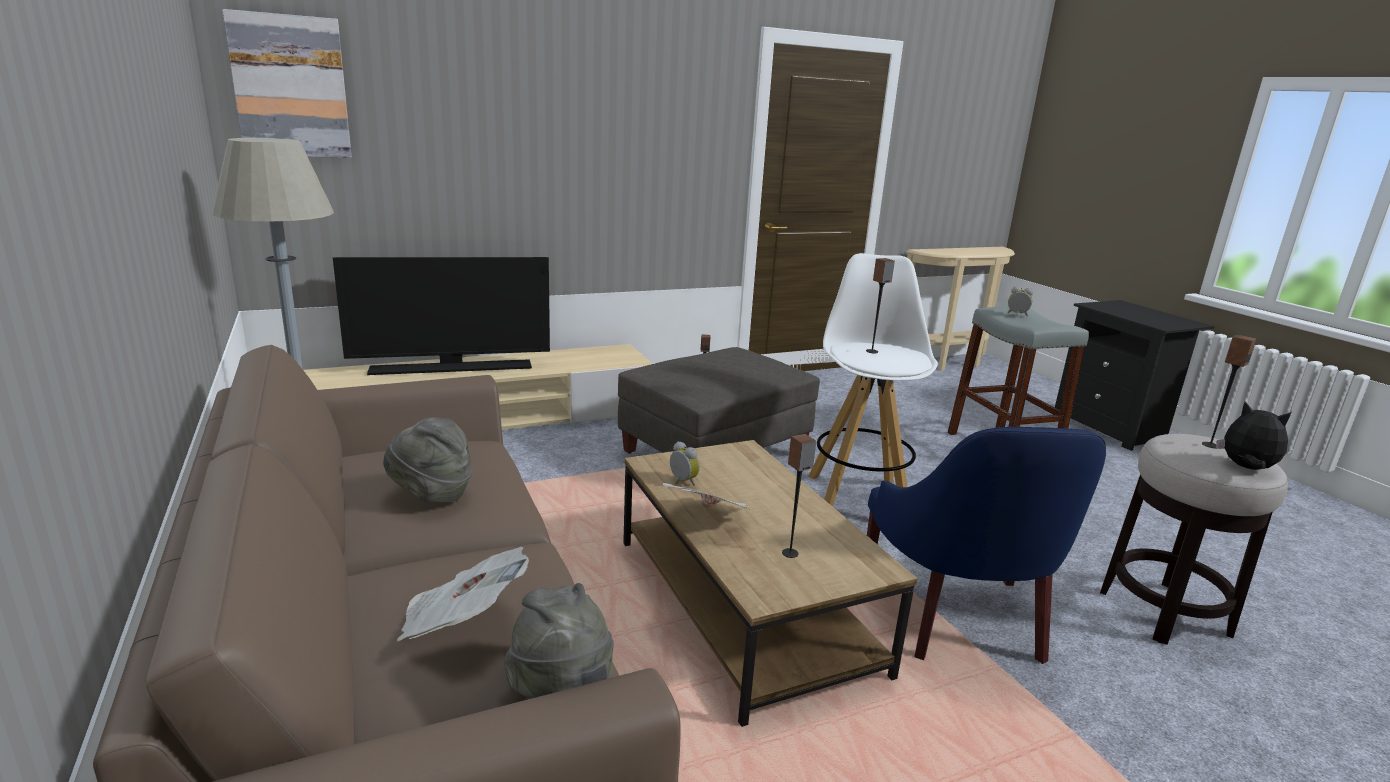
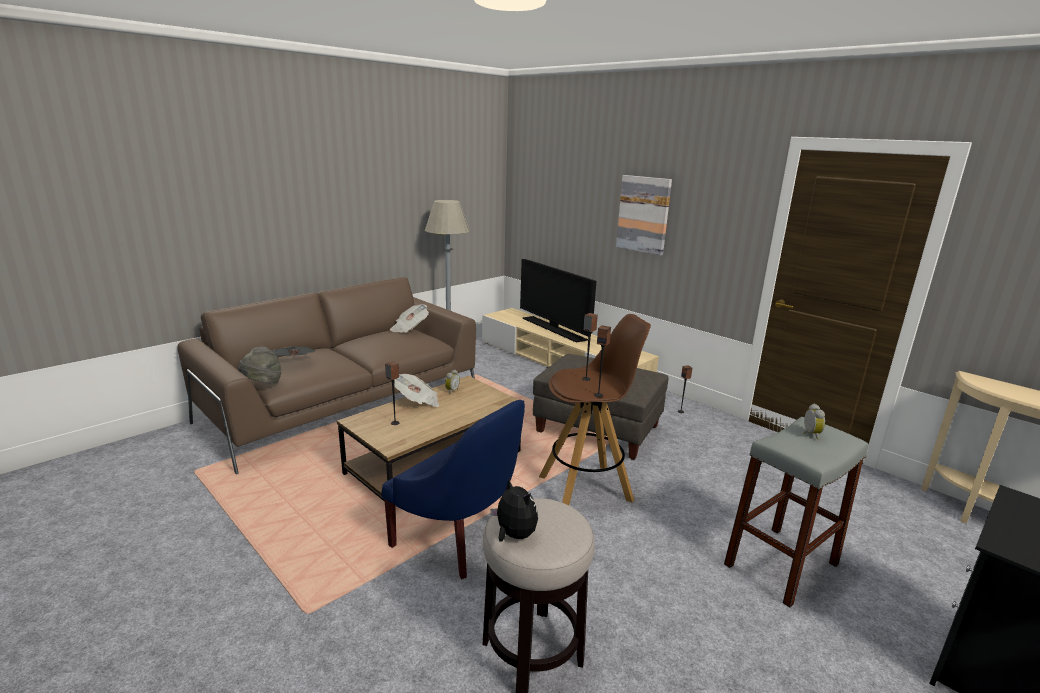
camera: 70 degrees right, 0 degrees up
picture [222,9,352,158] -> picture moved to [616,175,672,256]
grey hat [383,417,472,503] -> none
white stool [809,253,938,507] -> brown stool [539,314,651,505]
blue armchair [867,427,1106,664] -> blue armchair turned 120 degrees counterclockwise [382,400,525,579]
speaker [1202,334,1257,448] -> speaker moved to [594,325,611,397]
plush toy [1216,402,1292,470] -> plush toy turned 60 degrees counterclockwise [490,479,538,541]
none -> newspaper [390,304,429,333]

